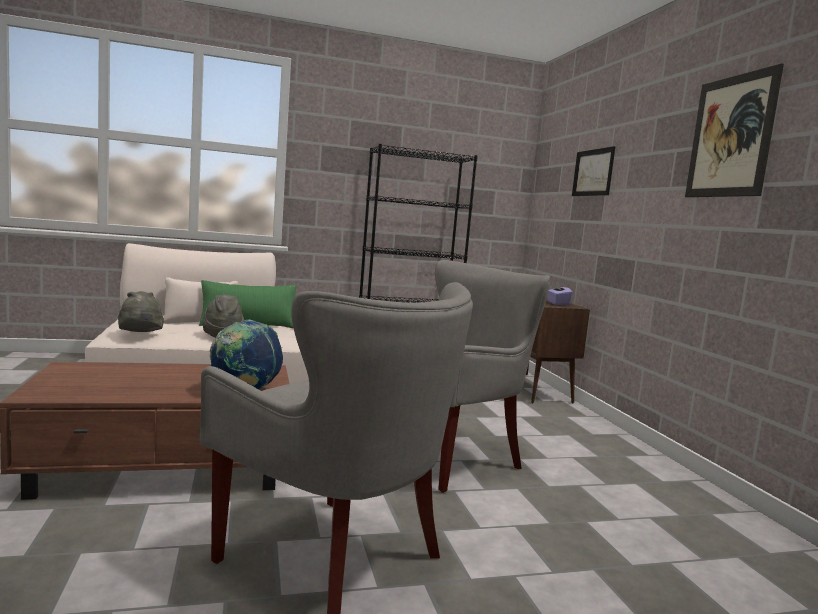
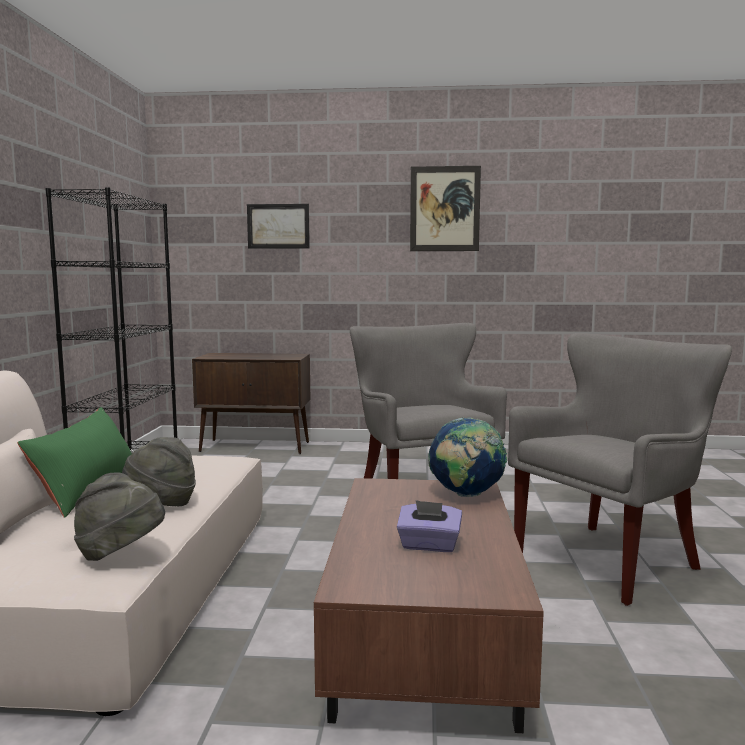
camera: 70 degrees left, 0 degrees up
purple tissue box [547,282,573,305] -> purple tissue box moved to [397,500,462,552]

